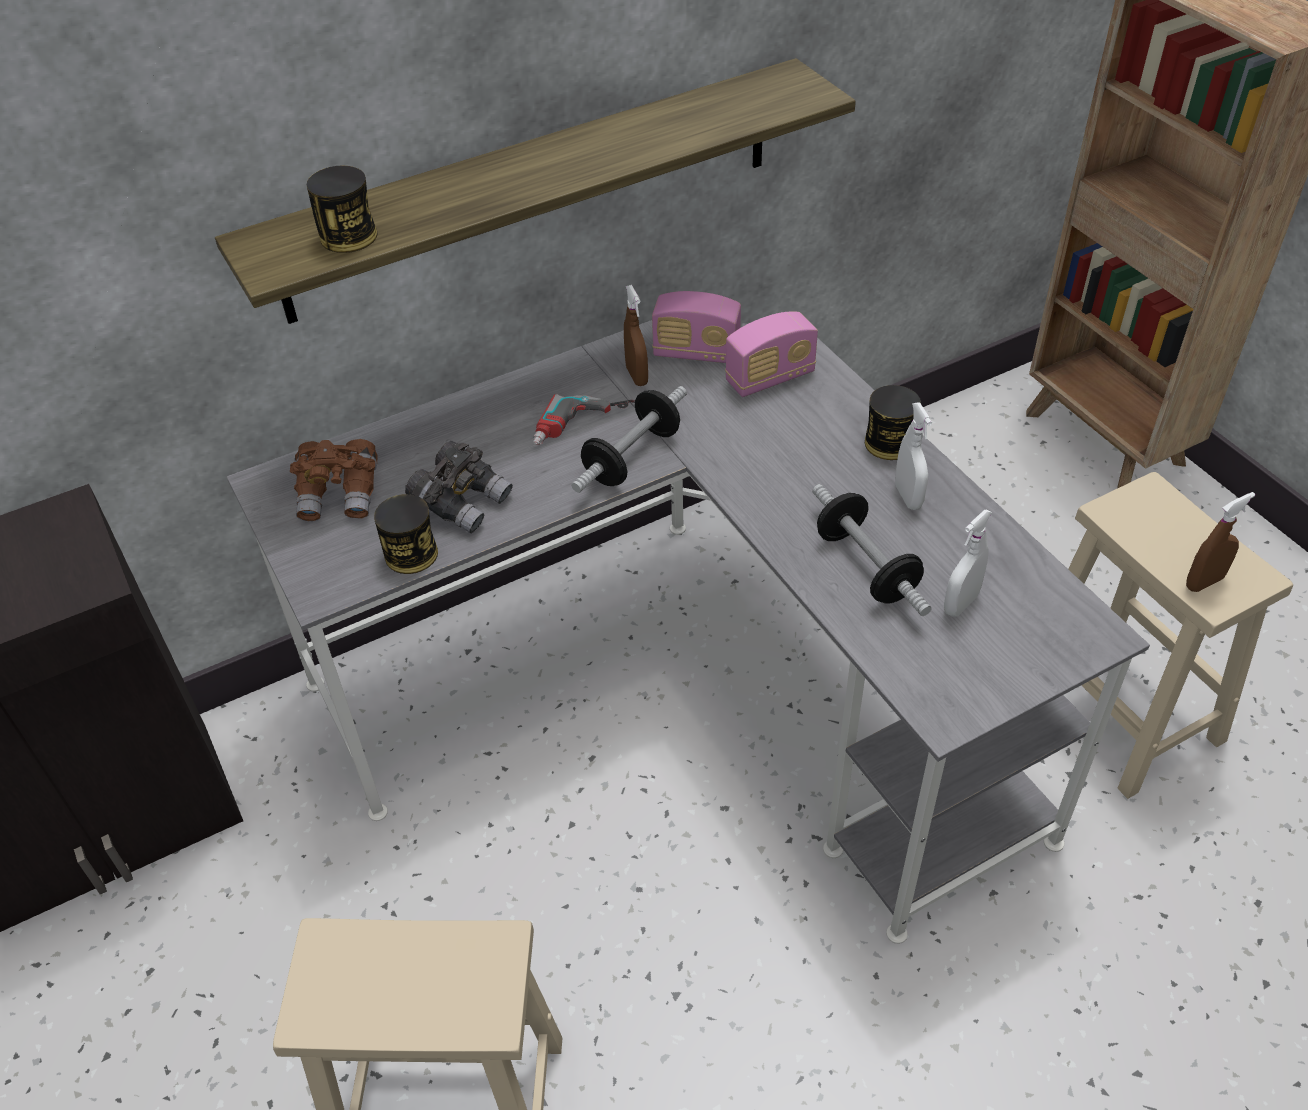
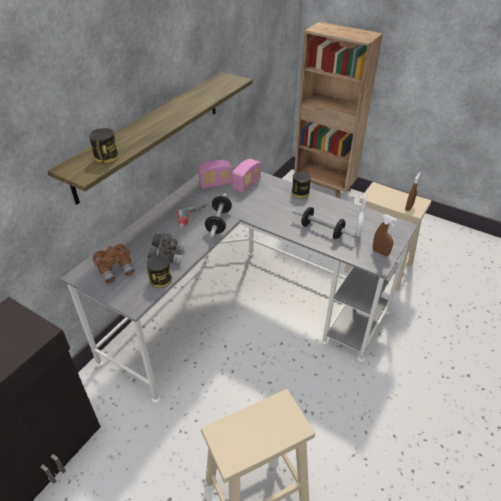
camera: 30 degrees left, 5 degrees down
brown spray bottle [624,285,648,386] -> brown spray bottle moved to [373,214,397,256]
white spray bottle [895,402,932,510] -> none

